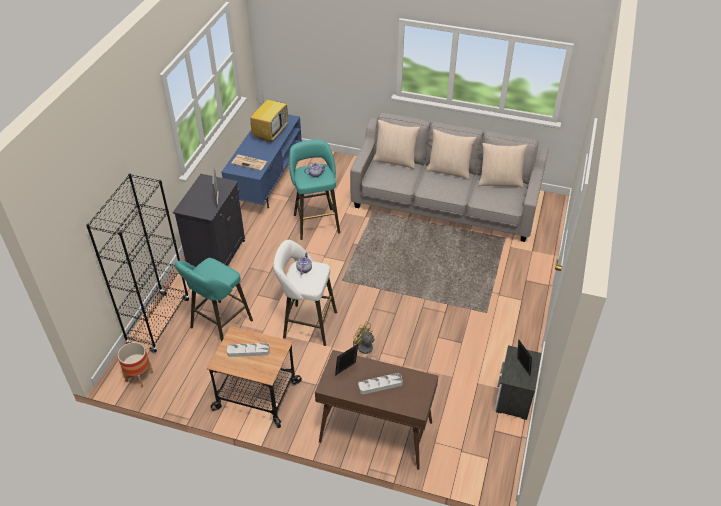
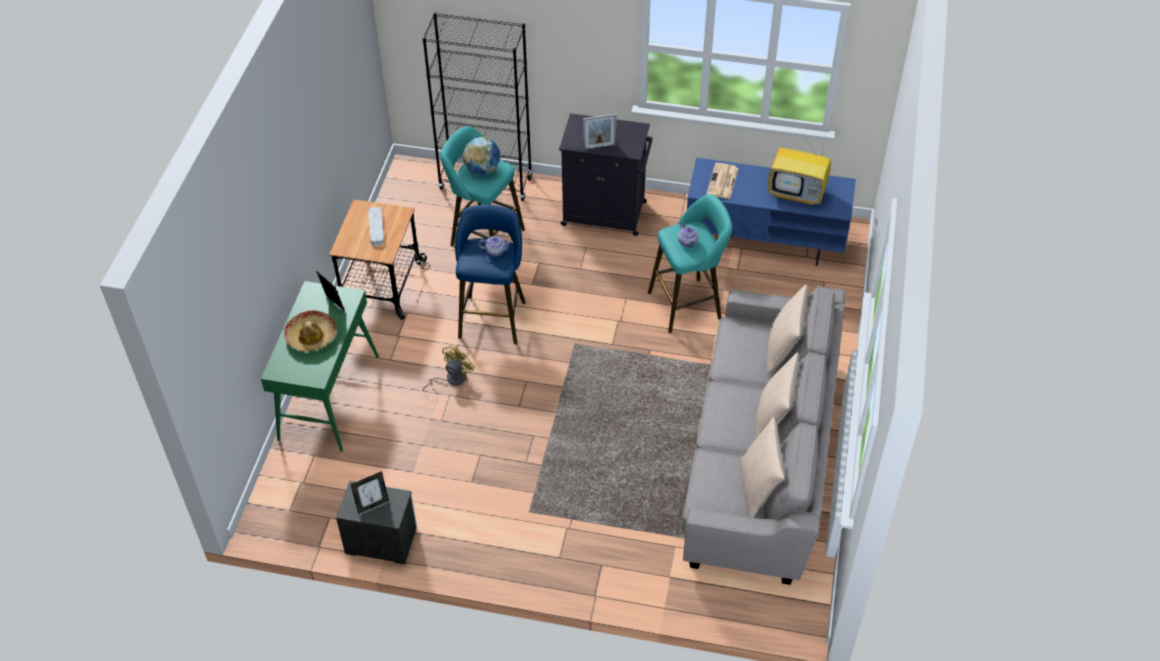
camera: 85 degrees right, 5 degrees up
planter [117,342,153,387] -> none
white stool [273,240,337,346] -> blue stool [455,205,526,344]
brown console table [315,350,438,470] -> green console table [261,281,379,452]
grey tray [358,373,403,394] -> hat [284,310,337,352]
none -> globe [463,137,500,175]

